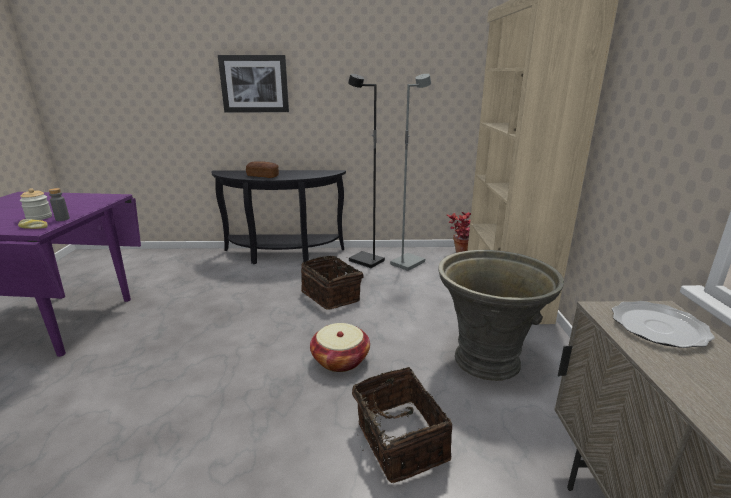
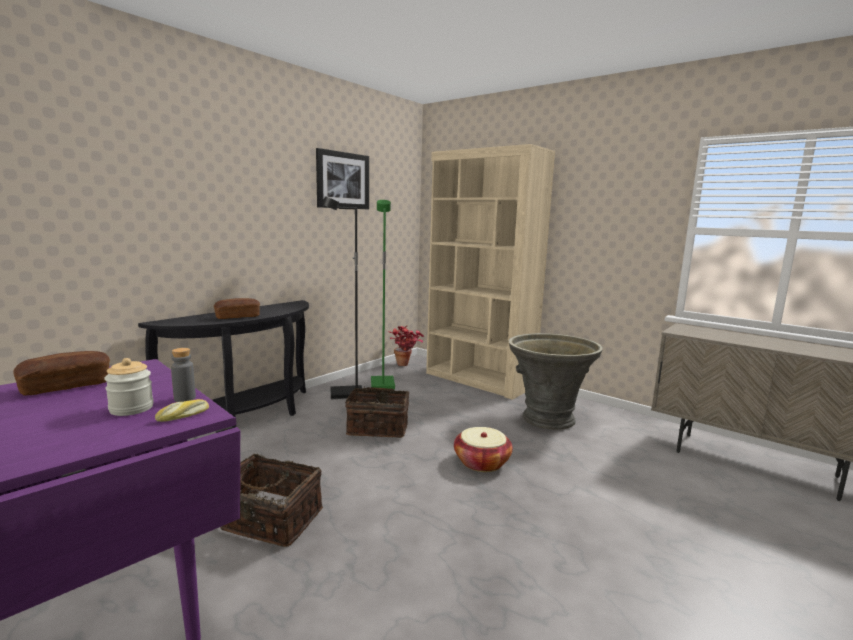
camera: 50 degrees left, 10 degrees down
picture [218,55,289,112] -> picture moved to [316,148,369,209]
basket [352,367,452,483] -> basket moved to [220,454,323,547]
grey floor lamp [390,74,431,271] -> green floor lamp [371,200,395,389]
plate [612,301,715,348] -> none
none -> bread [13,351,110,395]

